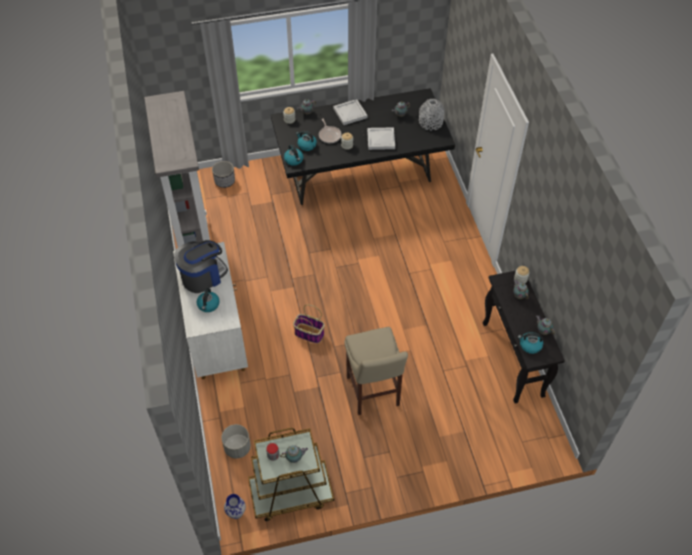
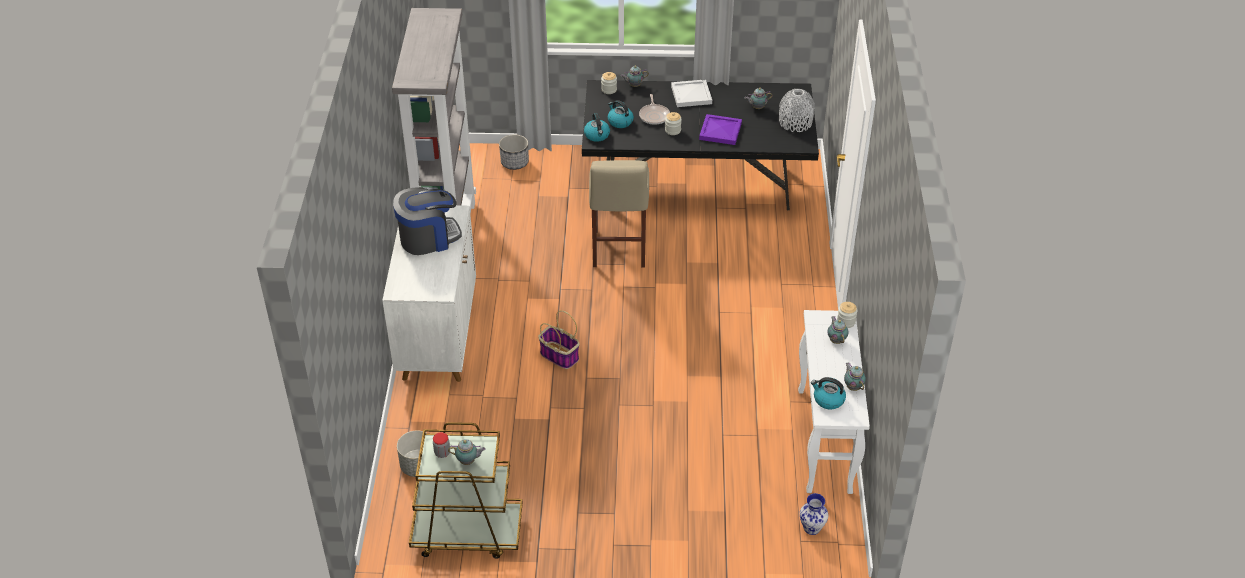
camera: 15 degrees right, 10 degrees down
kettle [197,288,220,312] -> none
vase [224,494,246,519] -> vase moved to [800,493,828,535]
beige stool [344,327,408,415] -> beige stool moved to [589,160,649,268]
white tray [367,127,395,150] -> purple tray [699,114,742,145]
black console table [483,271,565,403] -> white console table [798,310,870,494]

